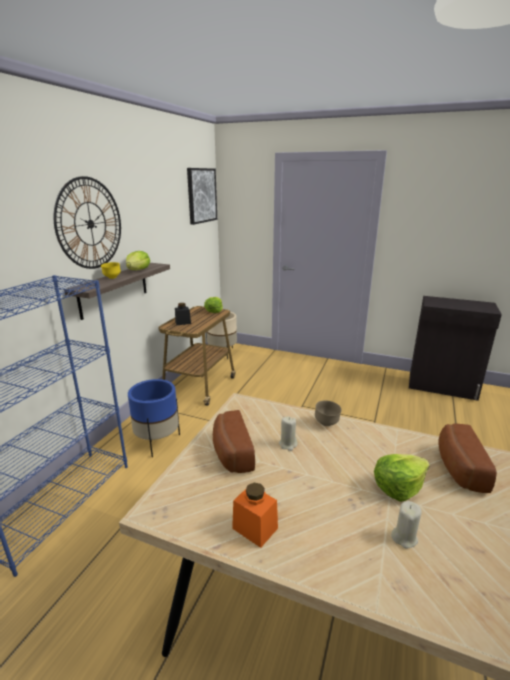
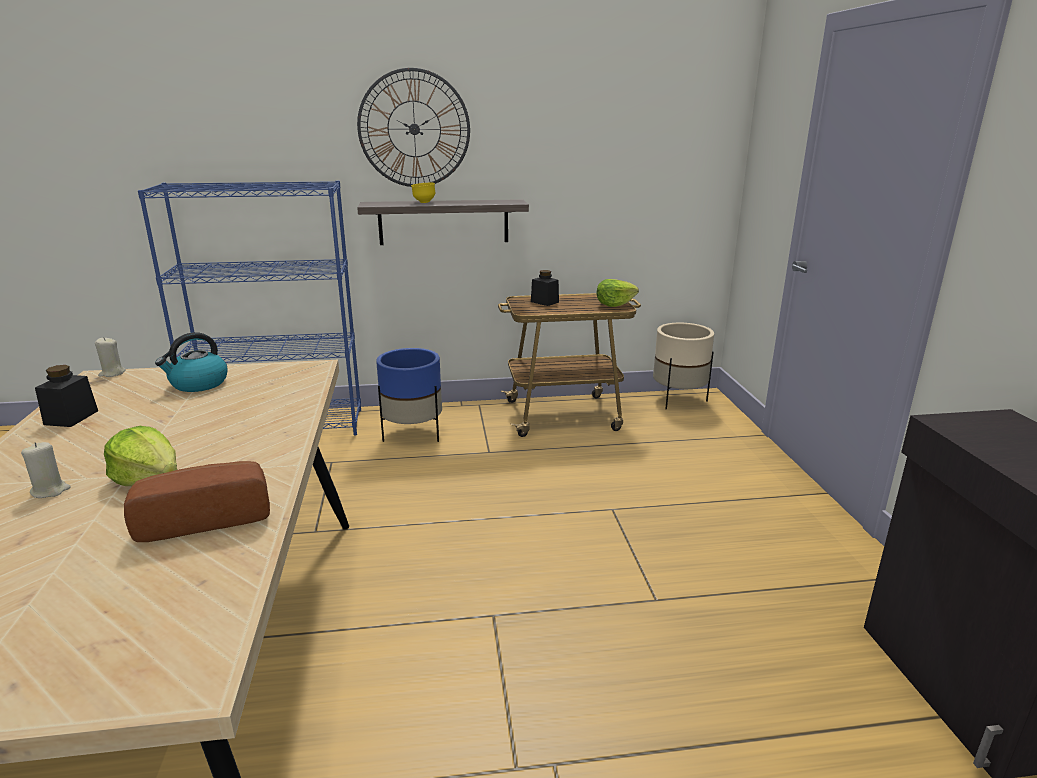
camera: 60 degrees right, 0 degrees up
lettuce [126,251,150,270] -> none
picture [187,168,217,225] -> none
bread [213,410,255,473] -> kettle [155,332,227,392]
orange jar [232,483,278,548] -> black jar [35,365,98,427]
beige candle [279,416,298,451] -> beige candle moved to [95,337,126,377]
brown bowl [315,400,342,426] -> none

